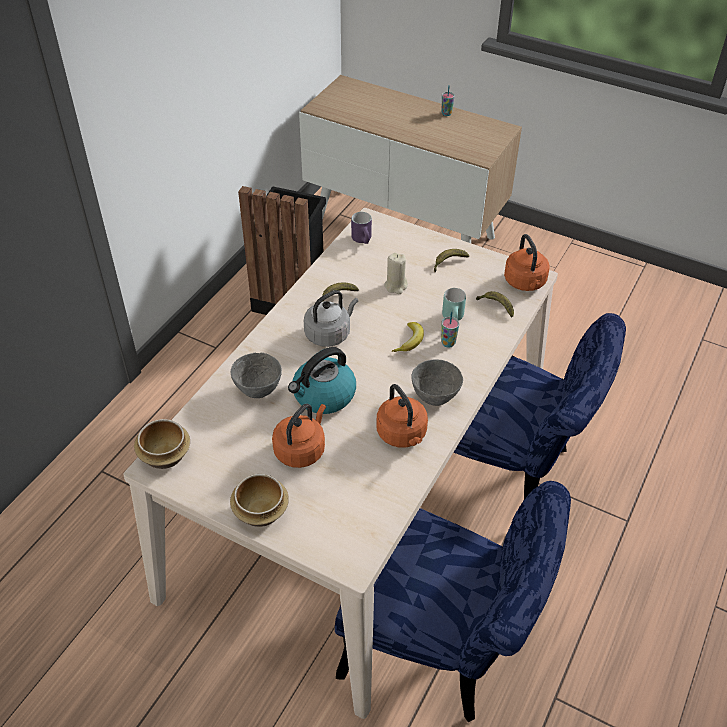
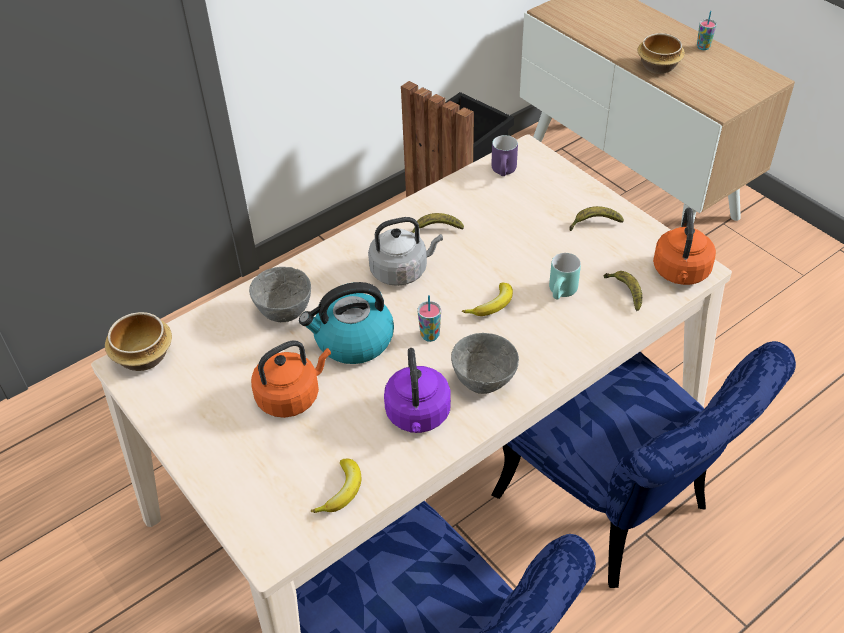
camera: 25 degrees right, 0 degrees up
bowl [230,474,289,527] -> bowl moved to [637,33,685,74]
orange kettle [376,384,428,448] -> purple kettle [384,348,451,433]
beige candle [384,253,408,294] -> none
cup [441,312,459,348] -> cup moved to [417,295,441,342]
none -> banana [311,459,361,513]

